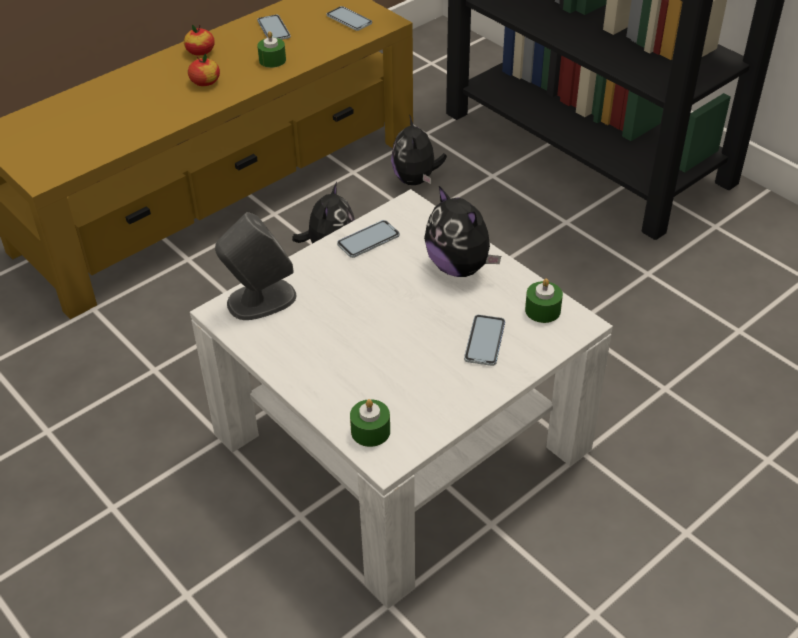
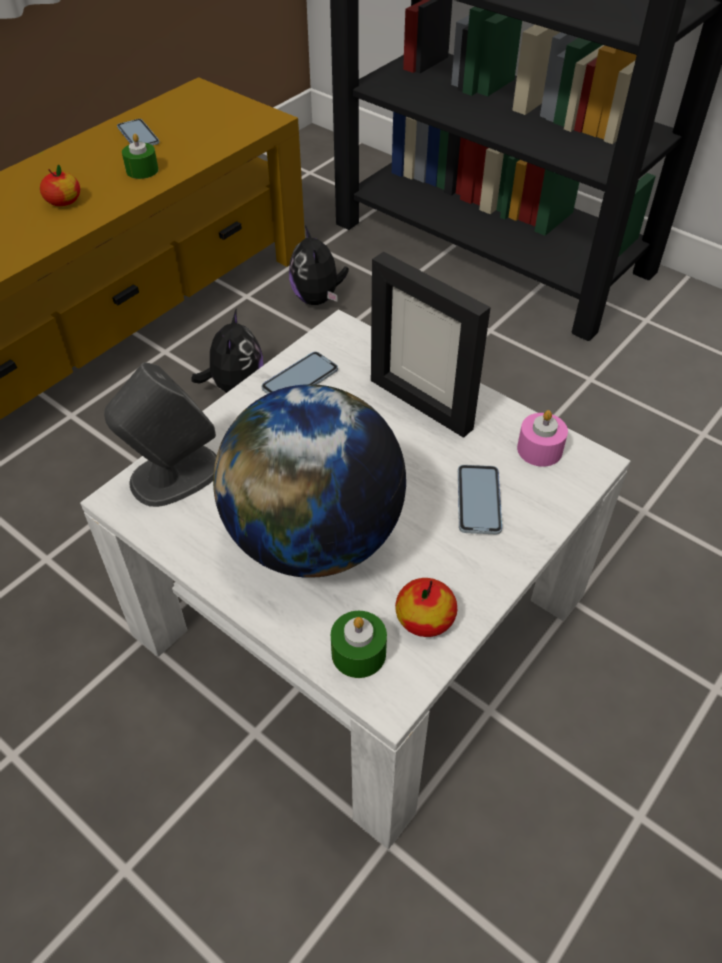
camera: 10 degrees left, 5 degrees up
apple [184,25,215,55] -> apple moved to [395,578,457,637]
phone [327,6,372,31] -> none
plush toy [424,186,501,277] -> picture frame [371,252,491,438]
green candle [525,278,563,323] -> pink candle [517,410,568,467]
none -> globe [213,384,406,578]

